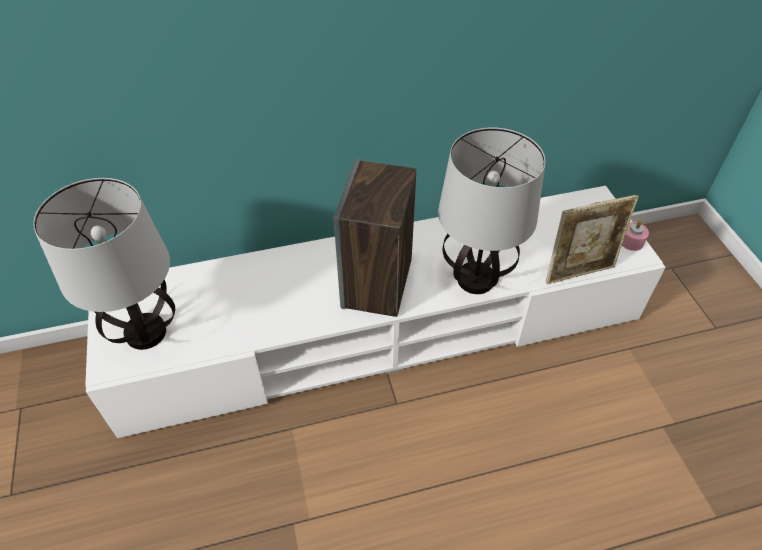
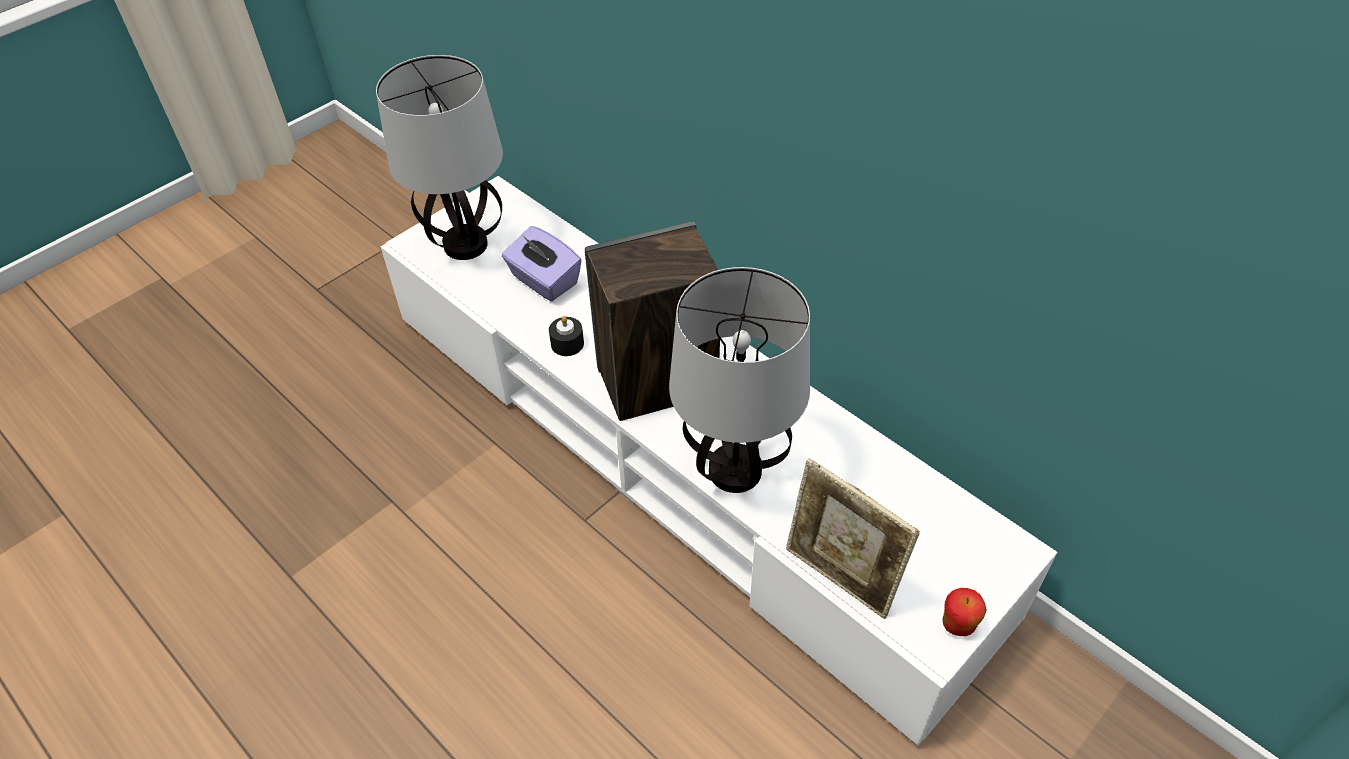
camera: 60 degrees right, 0 degrees up
pink candle [622,221,649,251] -> apple [942,588,987,636]
none -> purple tissue box [502,226,582,301]
none -> black candle [549,316,584,356]

